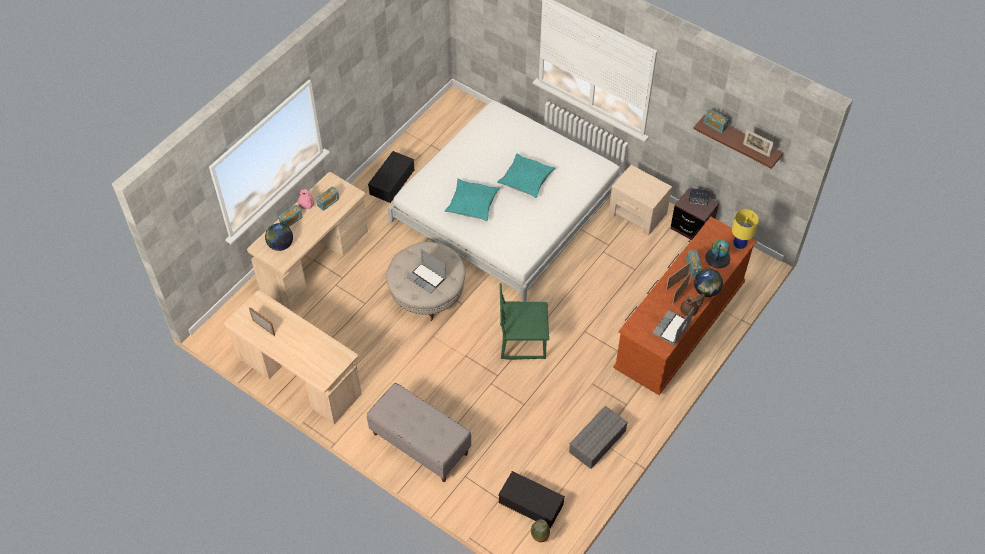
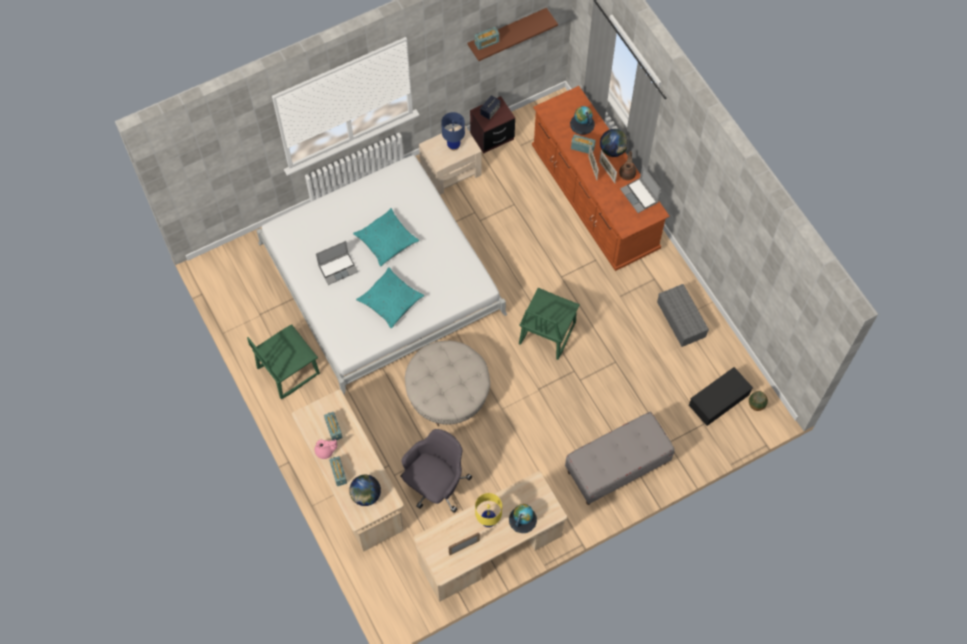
camera: 65 degrees left, 10 degrees up
black storage box [368,151,414,203] -> green chair [247,324,320,400]
laptop [407,249,446,294] -> laptop moved to [316,241,358,285]
yellow table lamp [732,209,759,250] -> yellow table lamp moved to [475,493,502,528]
picture frame [743,130,774,157] -> none
none -> grey office chair [400,429,472,513]
none -> blue table lamp [441,112,465,151]
none -> globe [509,504,537,533]

